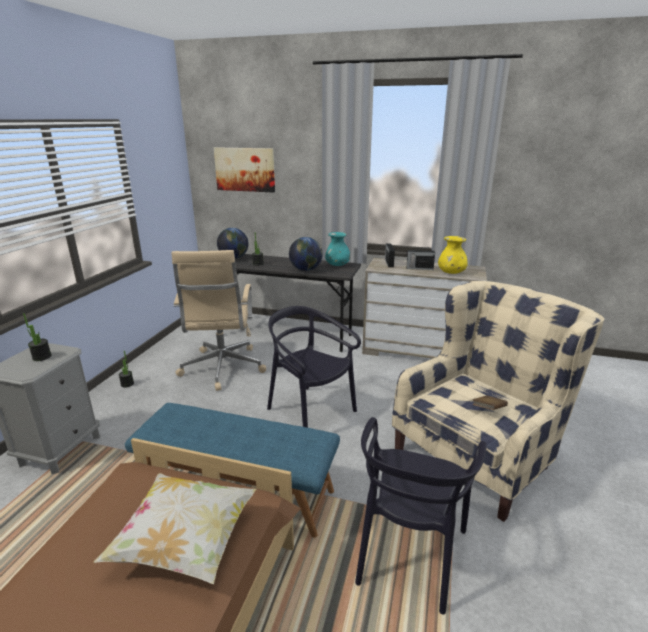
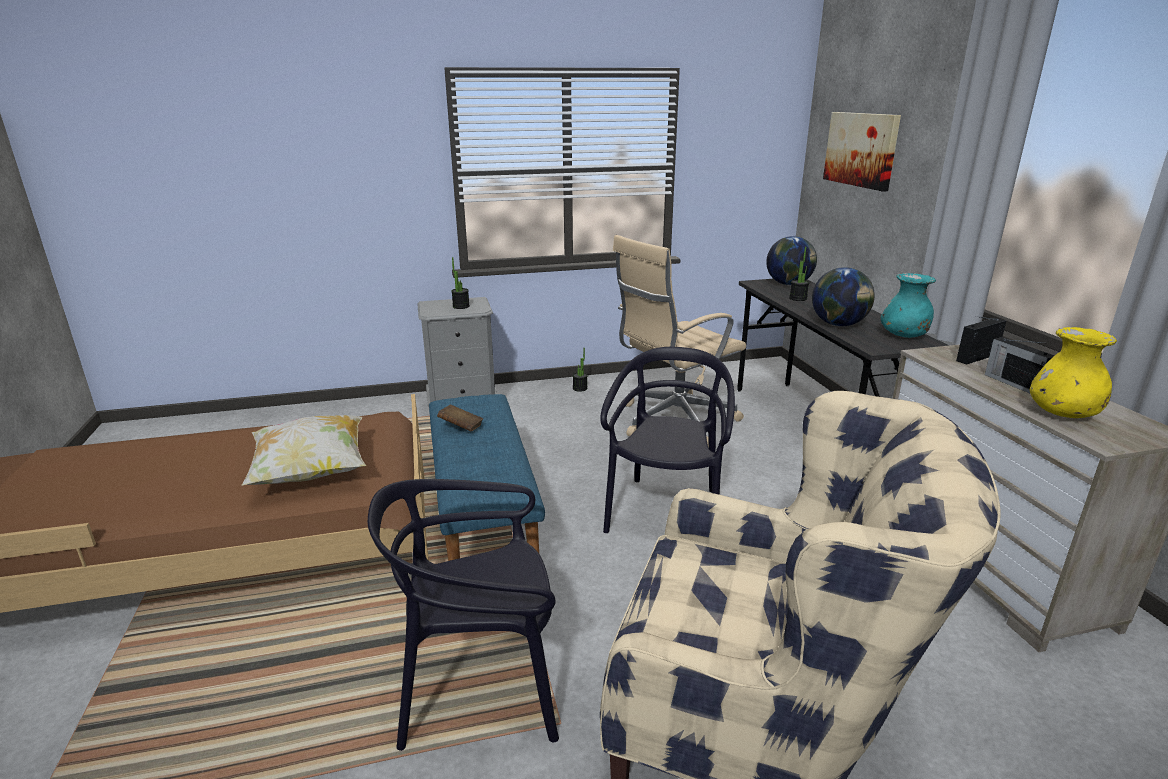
camera: 60 degrees right, 0 degrees up
brown book [473,395,508,410] -> brown book moved to [437,404,483,432]

